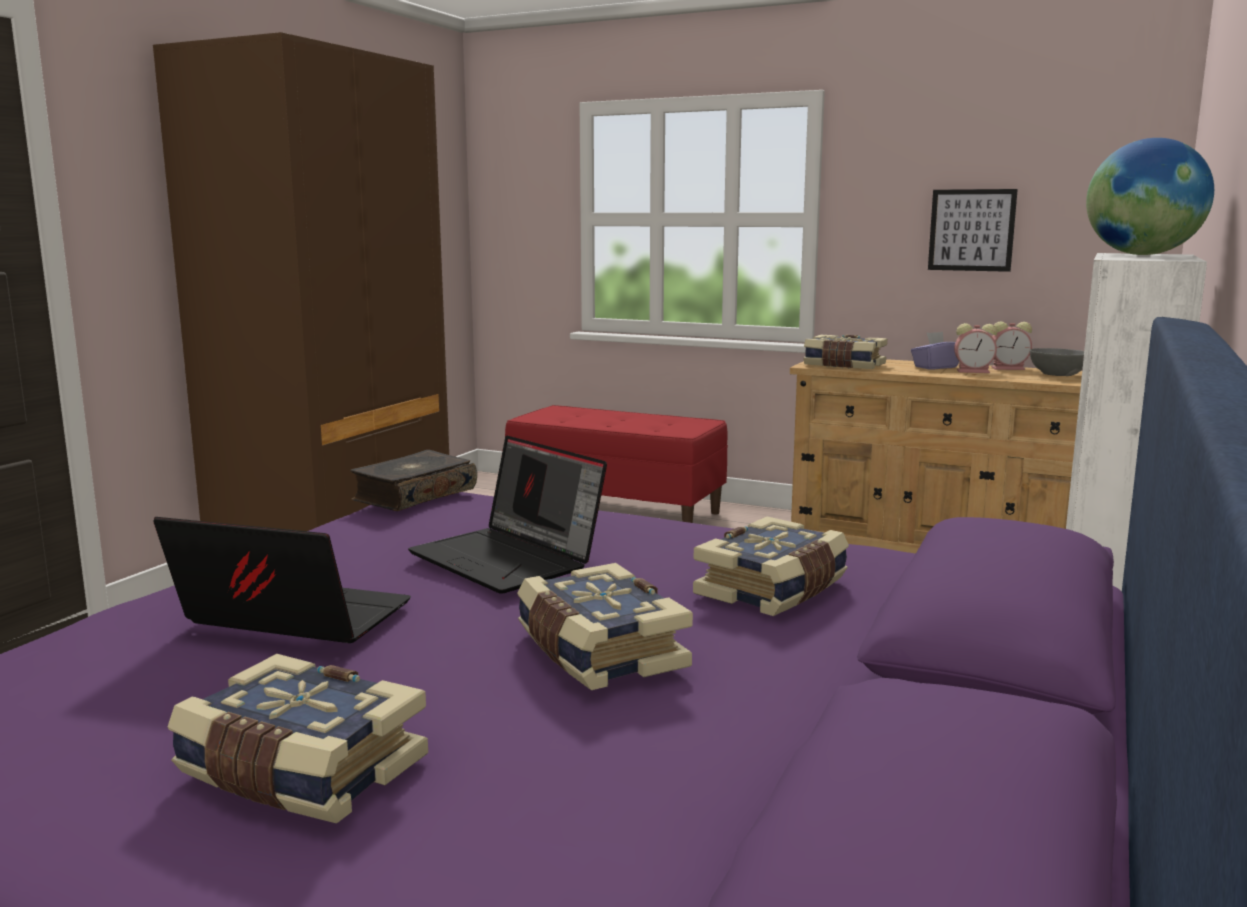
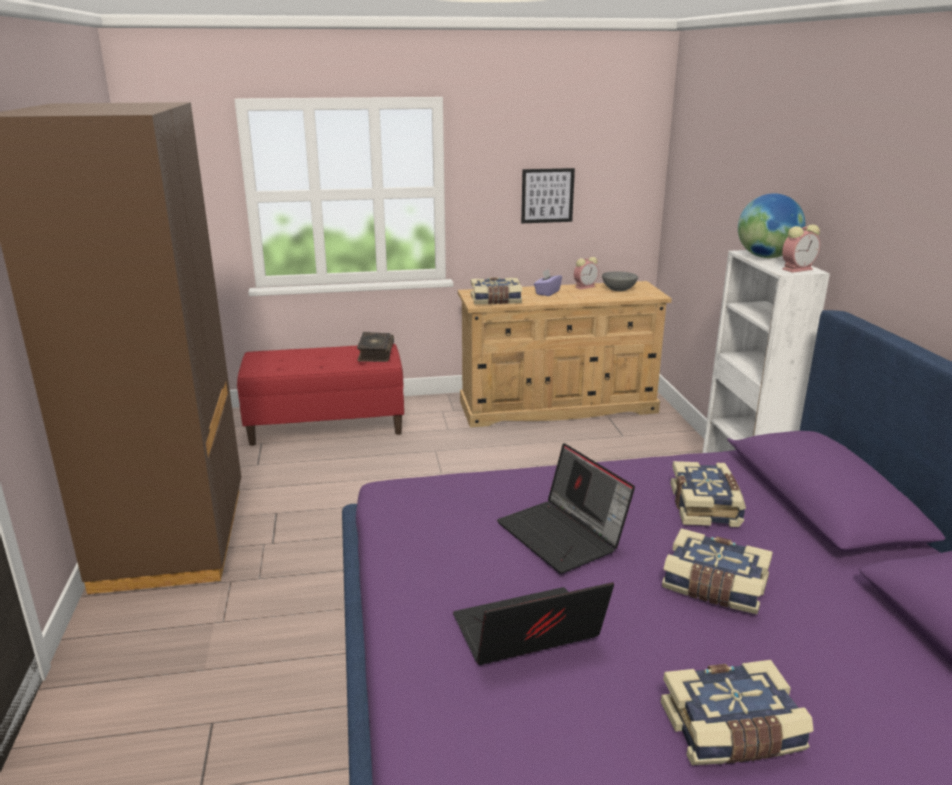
camera: 35 degrees left, 10 degrees up
book [350,450,477,511] -> book moved to [357,332,394,362]
laptop [408,436,607,594] -> laptop turned 45 degrees clockwise [497,443,635,574]
alarm clock [954,323,997,373] -> alarm clock moved to [782,224,820,273]

